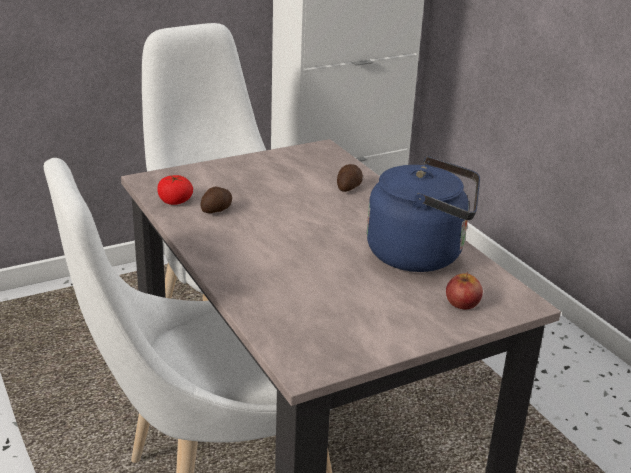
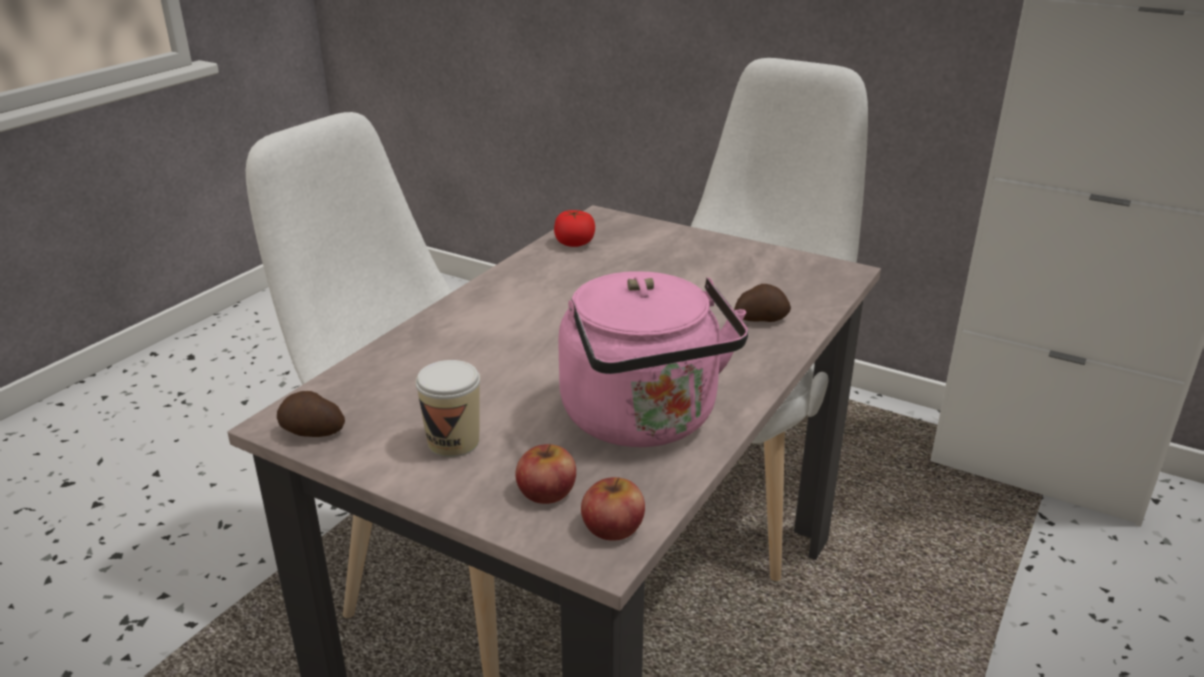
camera: 60 degrees right, 0 degrees up
potato [200,187,232,213] -> potato moved to [277,391,345,437]
blue kettle [367,157,480,272] -> pink kettle [558,271,748,447]
none -> cup [416,360,480,457]
none -> apple [581,477,645,541]

